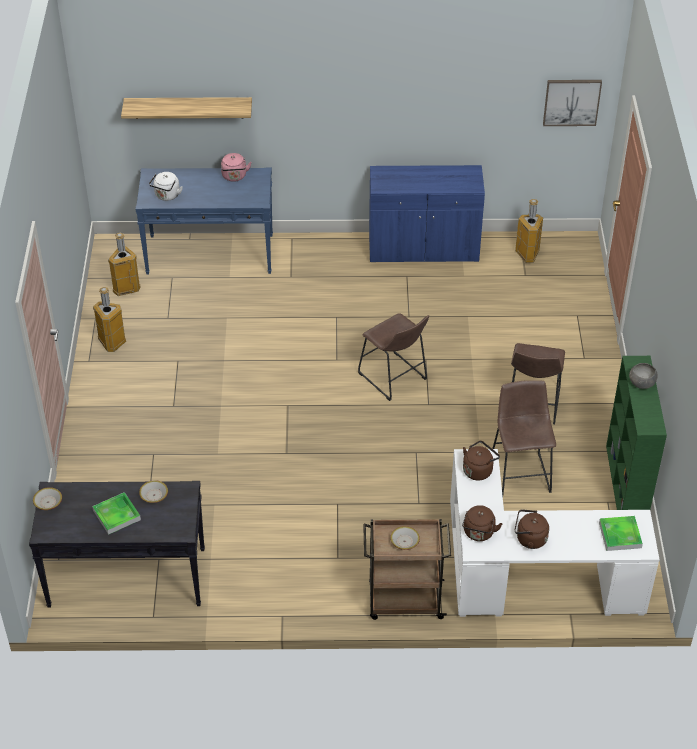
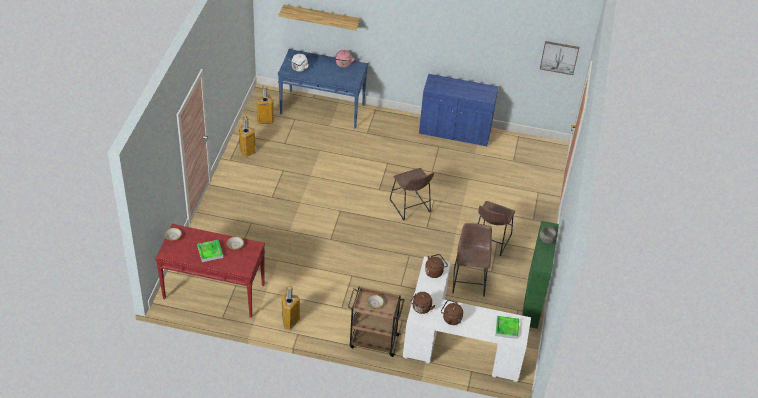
camera: 10 degrees right, 0 degrees up
black console table [29,481,205,607] -> red console table [155,224,265,318]
trash can [515,199,543,263] -> trash can moved to [281,286,300,329]

